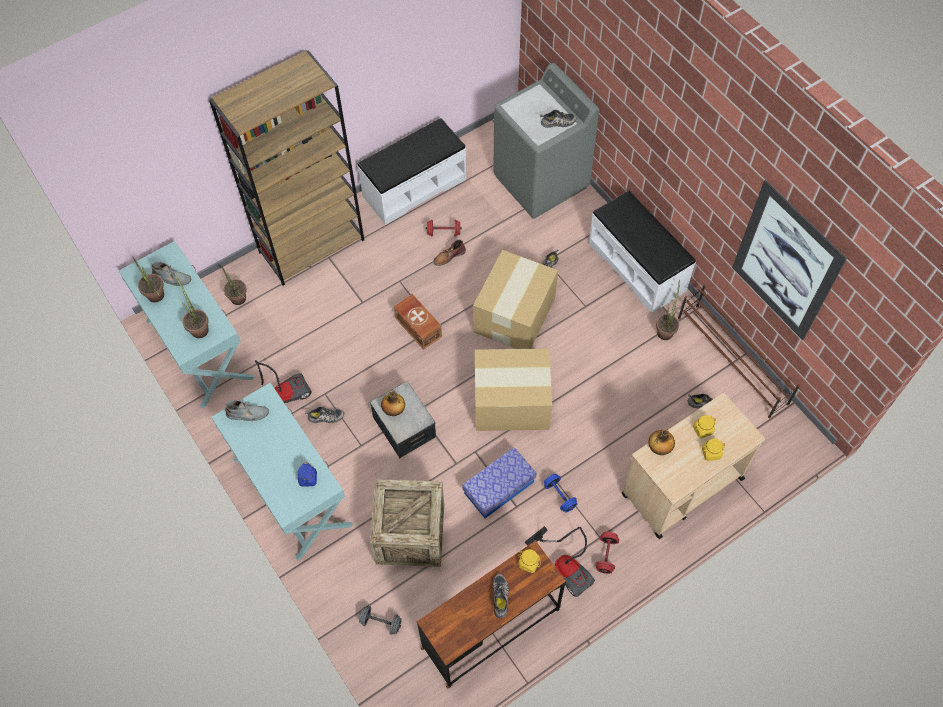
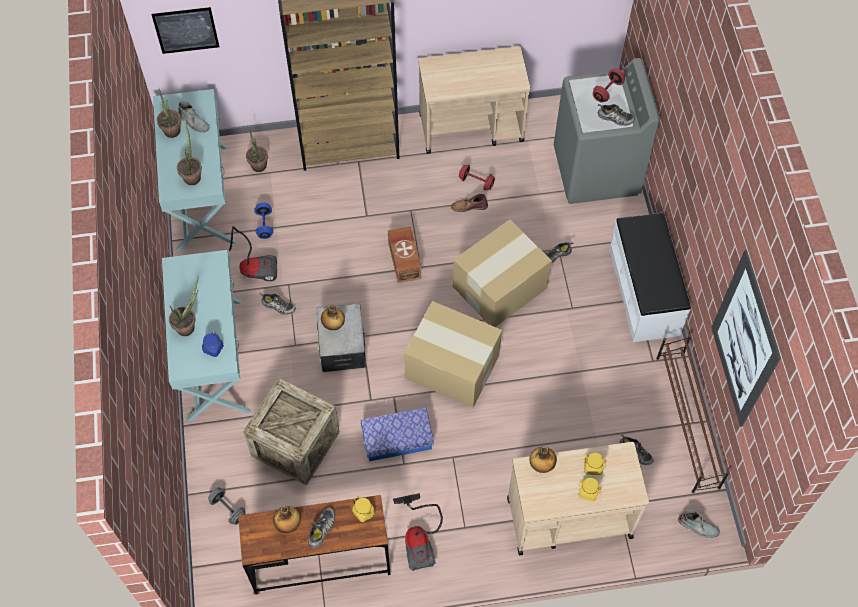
camera: 25 degrees right, 0 degrees up
grey boot [226,400,269,421] -> grey boot moved to [678,510,720,538]
white bench [357,118,466,225] -> beige cart [418,46,531,154]
blue dumbbell [544,474,577,512] -> blue dumbbell moved to [254,203,273,239]
red dumbbell [595,532,619,574] -> red dumbbell moved to [593,68,625,103]
potted plant [656,280,680,340] -> potted plant moved to [169,276,199,336]
none -> picture [152,7,219,54]
none -> bottle [273,506,301,533]

